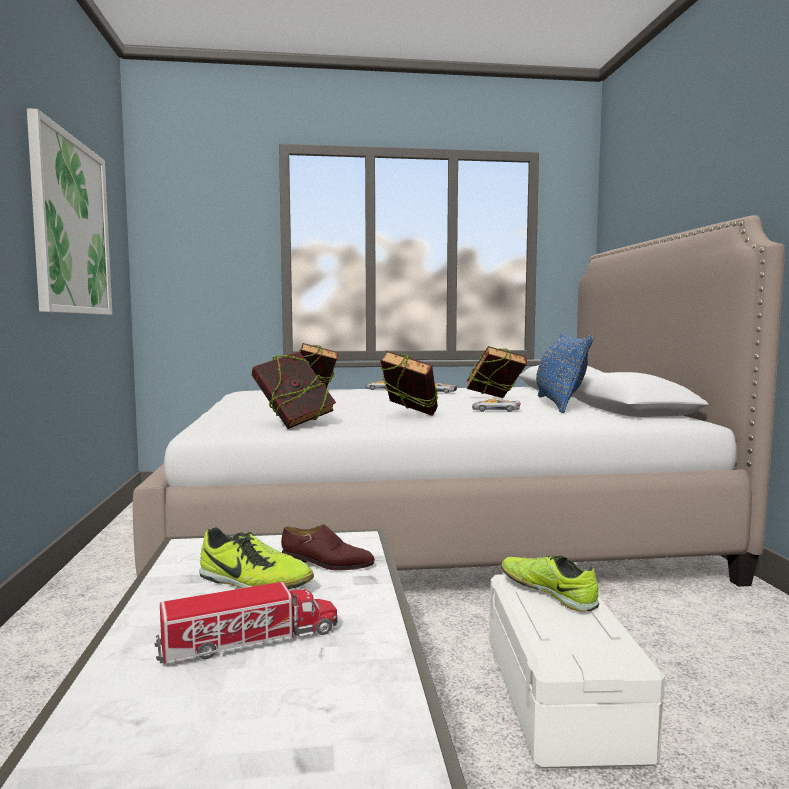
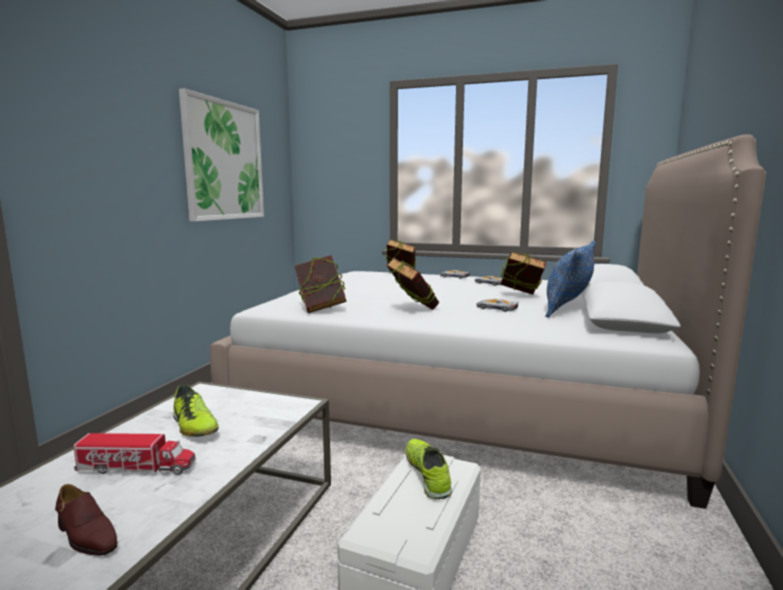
camera: 25 degrees right, 5 degrees up
brown shoe [281,524,375,571] -> brown shoe moved to [55,484,118,556]

